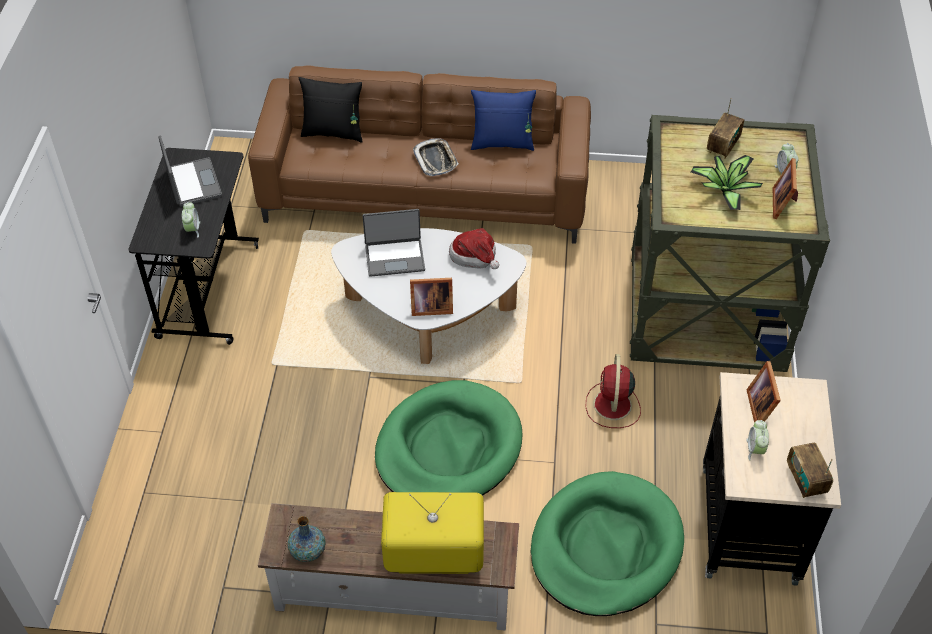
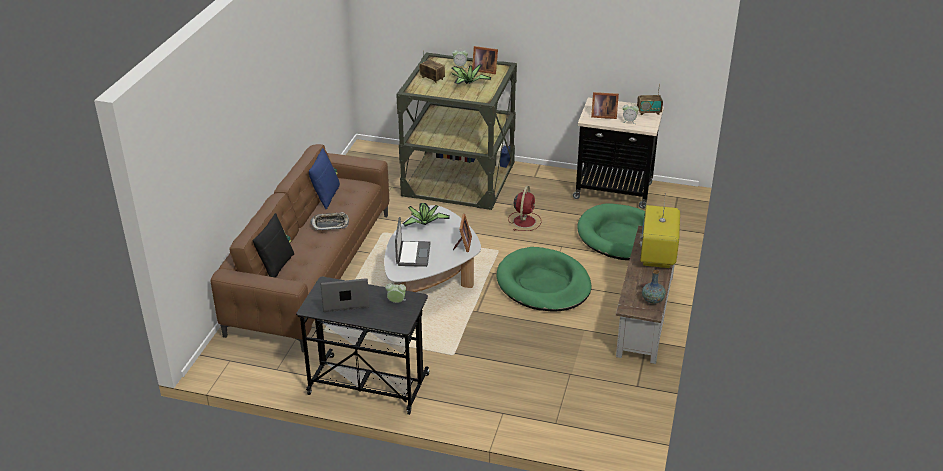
camera: 80 degrees left, 15 degrees down
hat [449,228,499,269] -> potted plant [402,203,450,227]
red fan [585,354,641,428] -> red fan turned 90 degrees counterclockwise [508,186,541,231]

